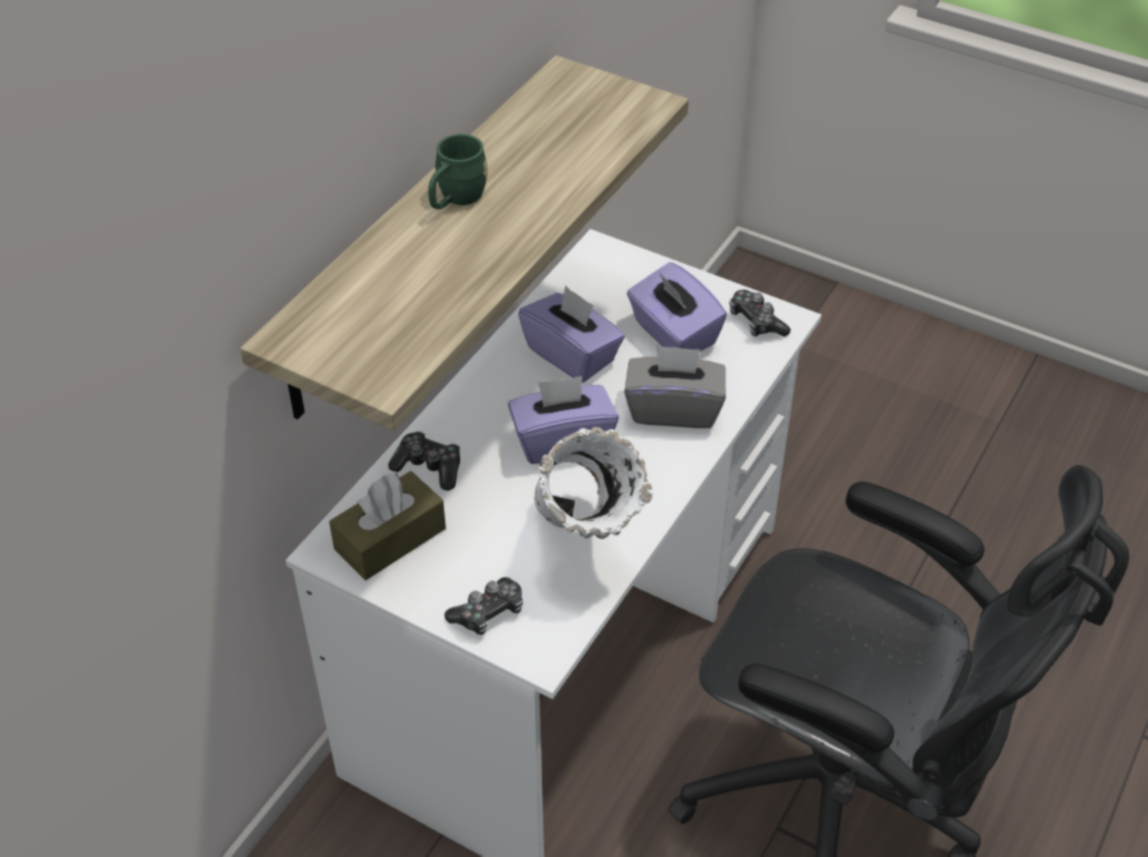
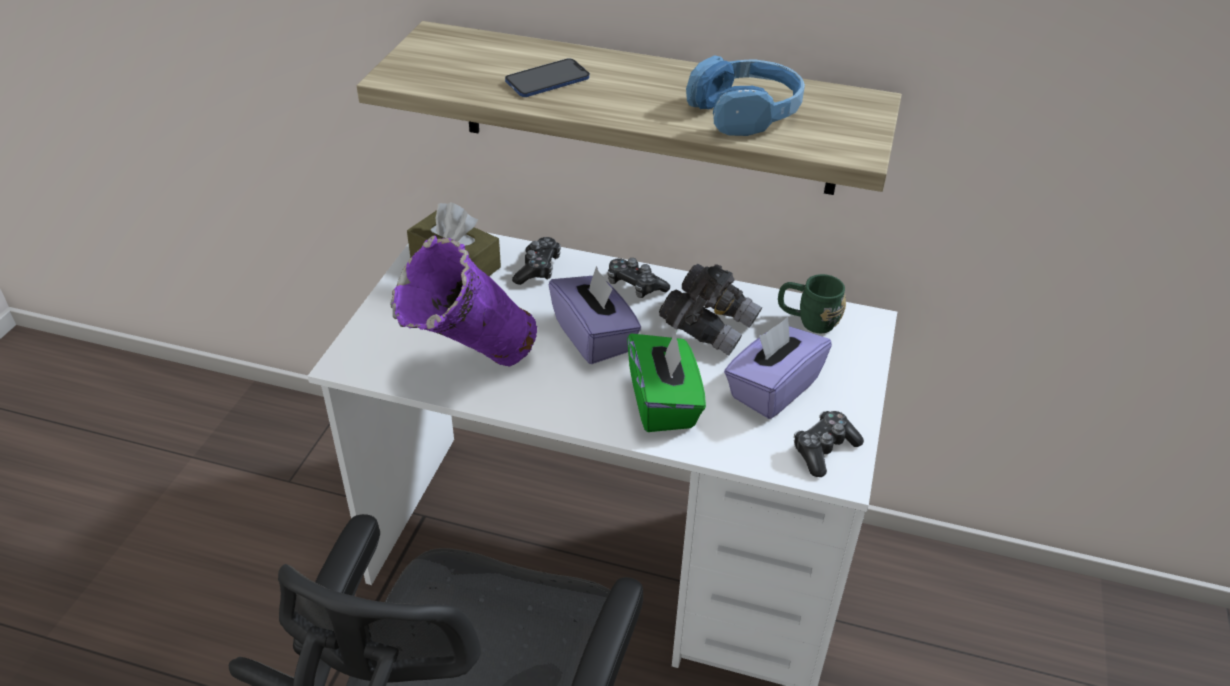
camera: 75 degrees right, 5 degrees down
green mug [428,134,488,209] -> green mug moved to [778,274,846,333]
game controller [444,577,523,635] -> game controller moved to [608,258,670,298]
purple tissue box [518,285,625,383] -> grey binoculars [659,264,762,356]
white vase [534,427,653,539] -> purple vase [390,236,537,367]
grey tissue box [624,345,726,428] -> green tissue box [627,331,706,432]
none -> phone [505,58,590,97]
none -> blue headphones [686,55,805,136]

